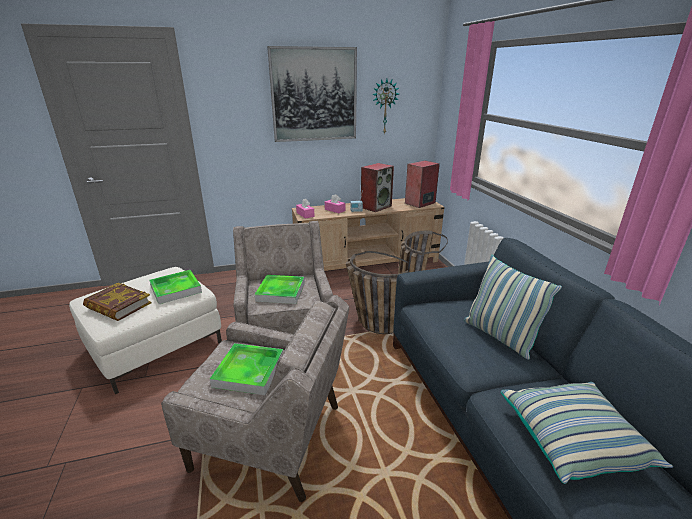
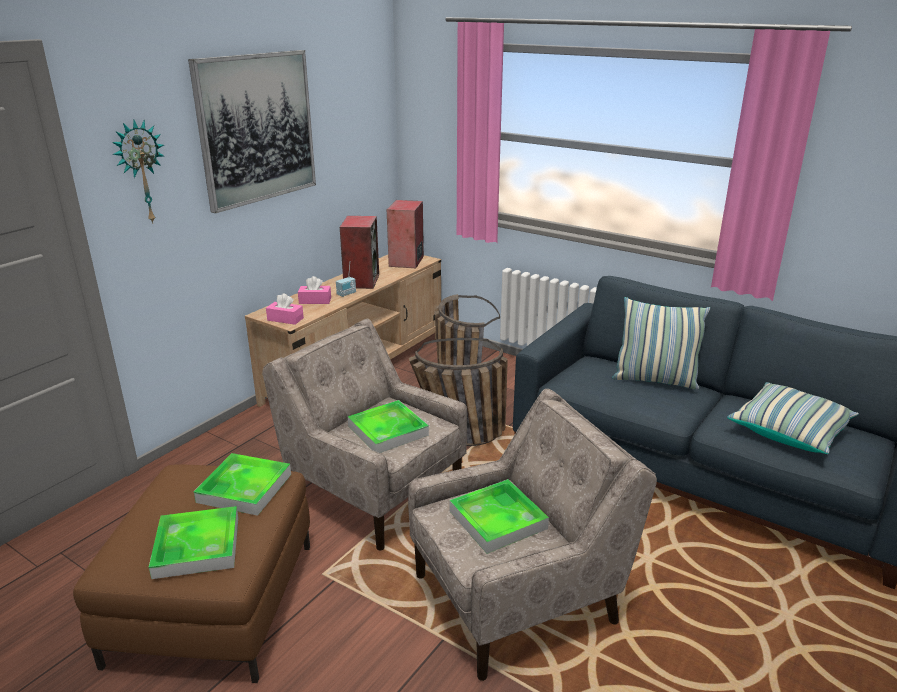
camera: 40 degrees left, 0 degrees up
white ottoman [69,267,222,394] -> brown ottoman [73,464,310,683]
book [83,283,151,321] -> tray [149,506,238,579]
wall clock [372,79,399,135] -> wall clock moved to [112,120,164,223]

